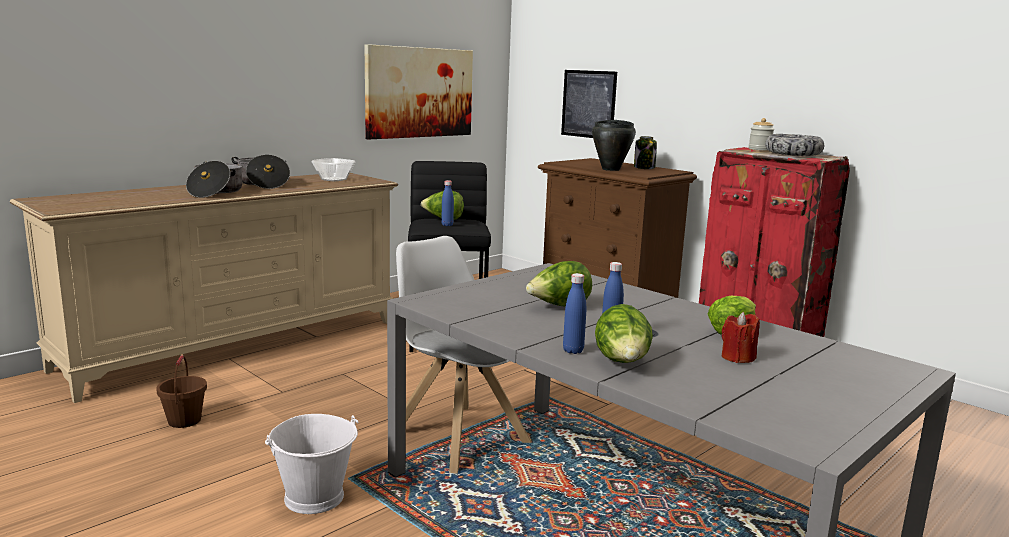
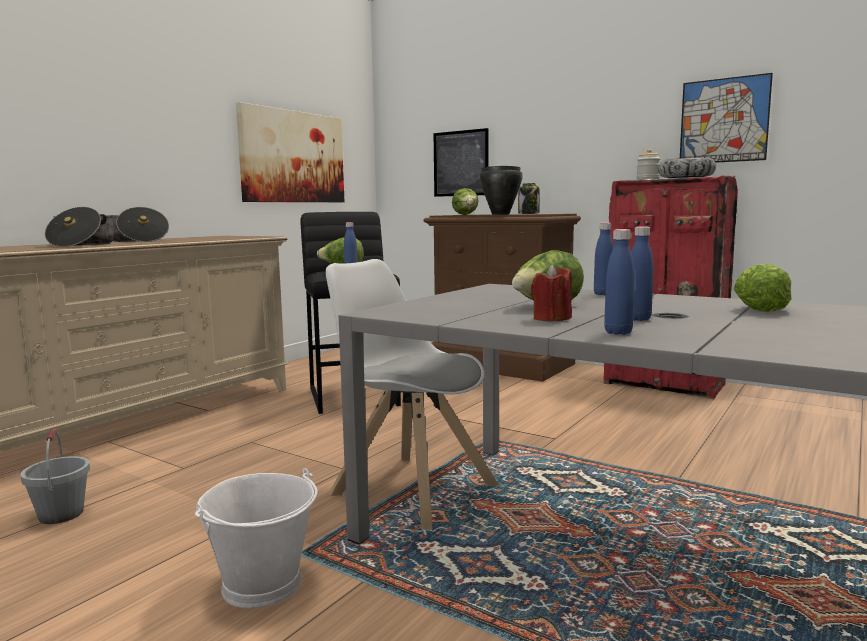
camera: 10 degrees left, 5 degrees down
brown bucket [156,355,207,428] -> grey bucket [20,429,90,524]
bowl [312,158,355,182] -> none
lettuce [595,304,653,363] -> lettuce moved to [452,188,479,215]
red candle [722,312,760,363] -> red candle moved to [531,265,572,322]
none -> blue bottle [594,223,614,295]
none -> picture [680,73,773,163]

